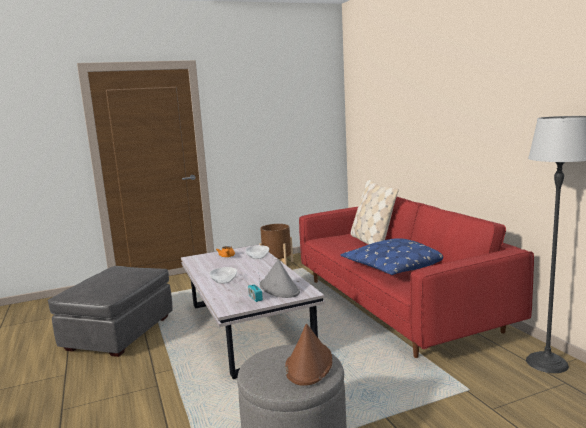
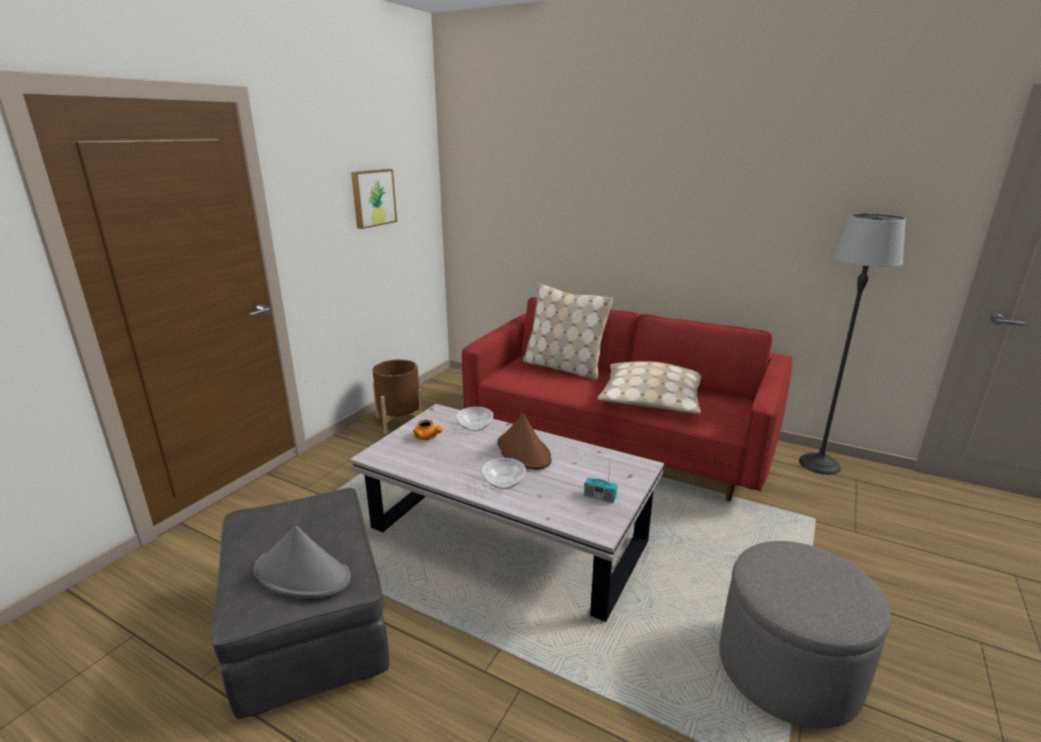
camera: 40 degrees left, 10 degrees up
grey hat [260,259,300,298] -> grey hat moved to [254,526,351,598]
brown hat [285,324,332,386] -> brown hat moved to [497,413,552,470]
blue pillow [340,238,443,275] -> beige pillow [597,361,702,414]
none -> picture [351,169,397,229]

